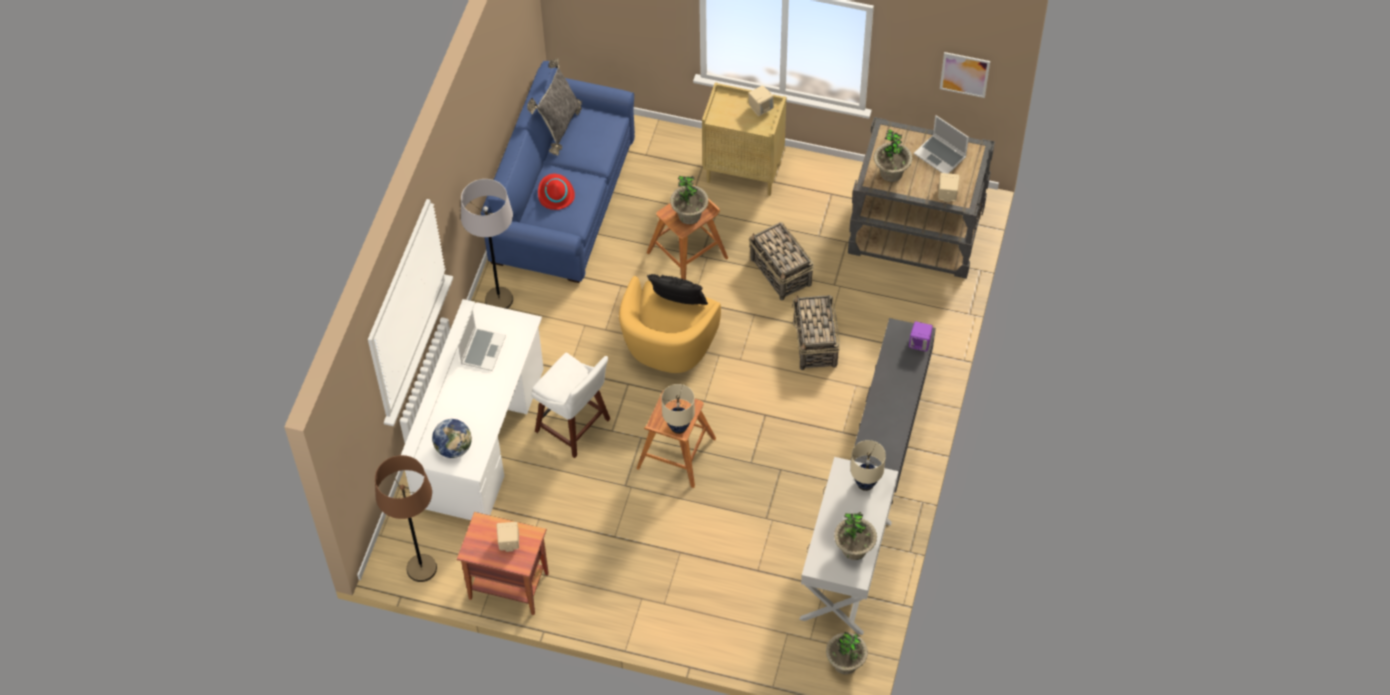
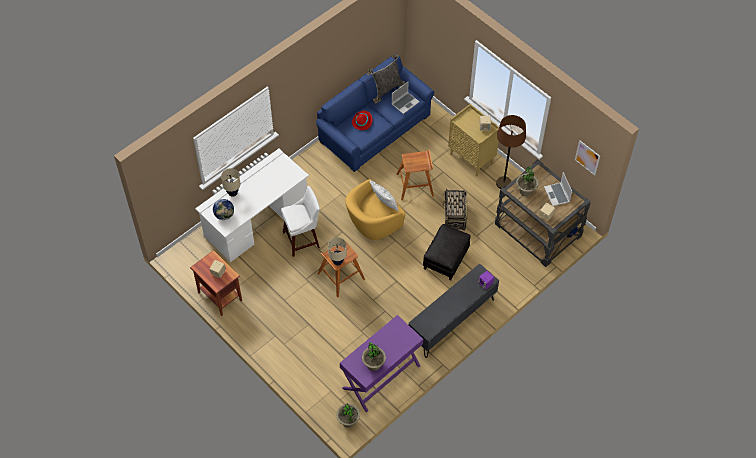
camera: 30 degrees right, 0 degrees up
brown floor lamp [375,455,437,582] -> brown floor lamp moved to [496,115,526,189]
laptop [458,310,506,371] -> laptop moved to [392,81,420,114]
grey floor lamp [461,179,513,309] -> none
white chair [531,353,610,458] -> white chair turned 90 degrees counterclockwise [281,186,320,257]
black pillow [647,274,708,305] -> white pillow [370,180,399,211]
potted plant [670,176,709,224] -> none
basket [792,295,840,370] -> black ottoman [423,224,471,280]
white console table [799,457,898,635] -> purple console table [340,315,423,412]
beige table lamp [850,440,886,491] -> beige table lamp moved to [221,168,240,197]

